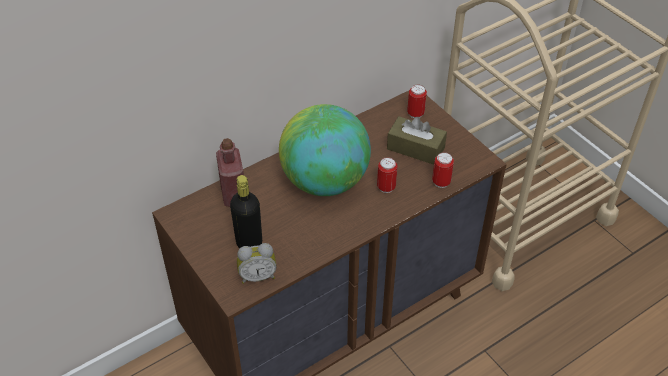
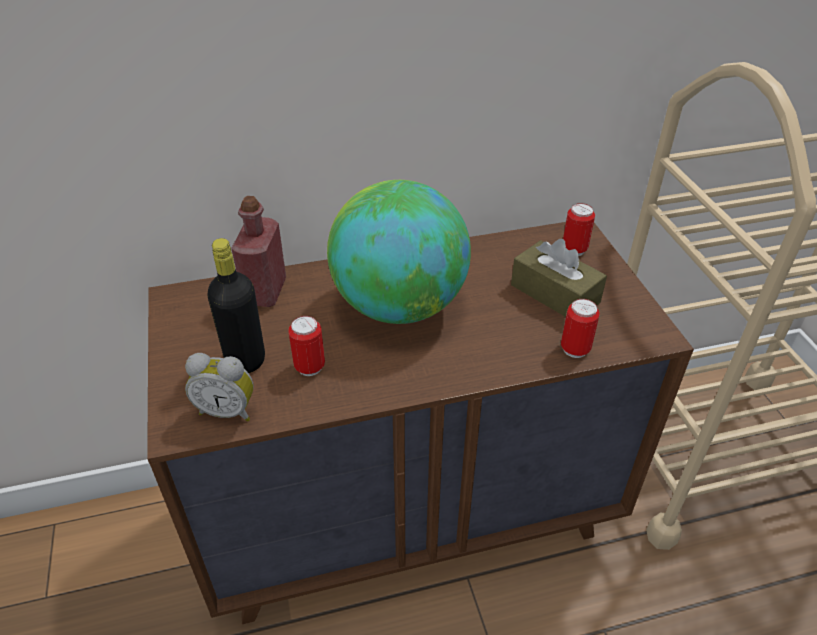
camera: 20 degrees right, 5 degrees down
can [377,157,397,193] -> can moved to [288,316,325,376]

